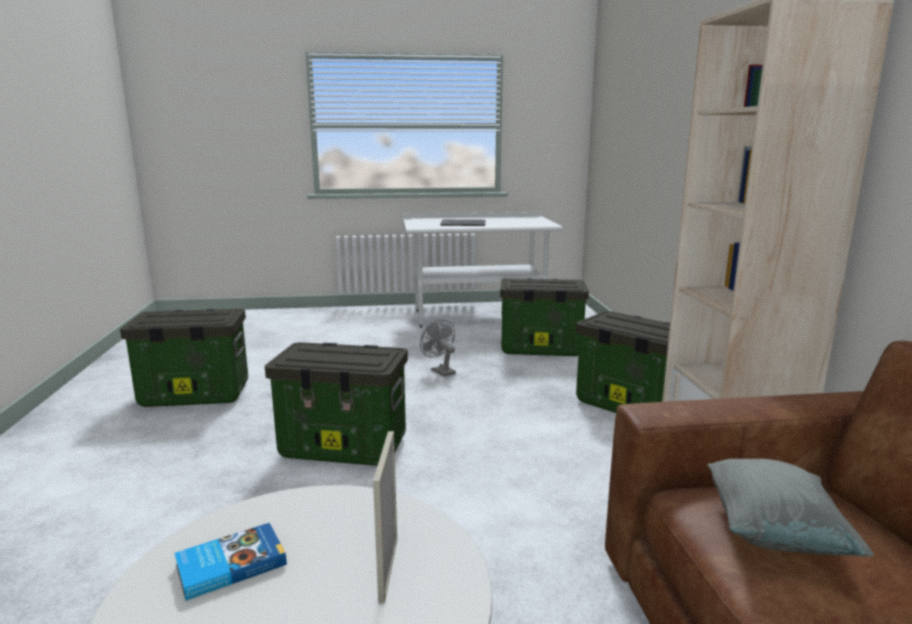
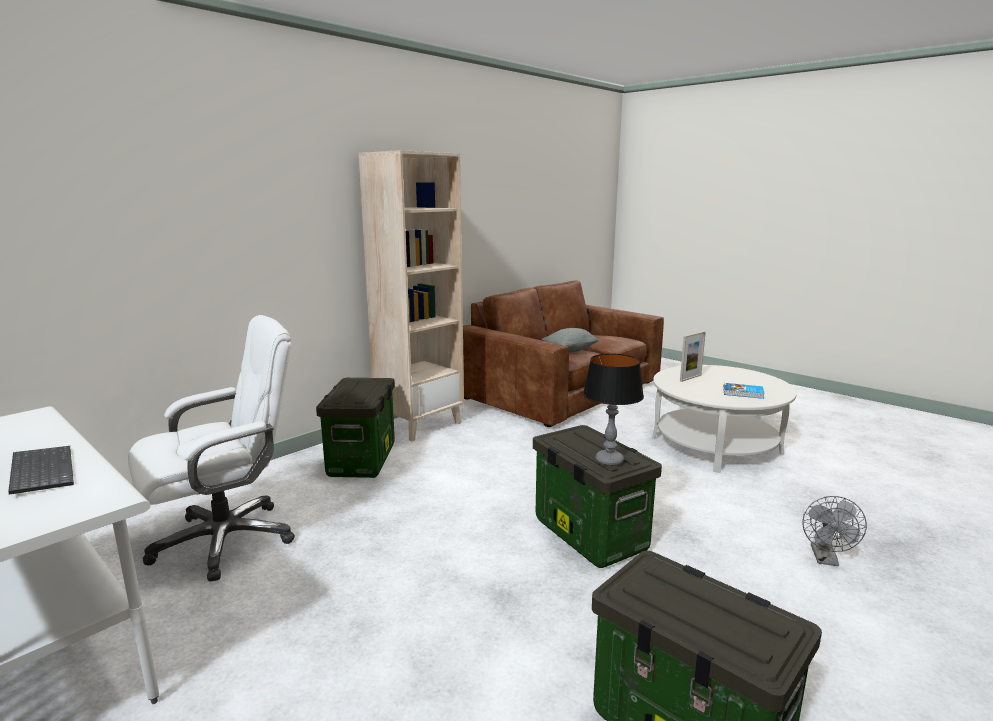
camera: 130 degrees left, 0 degrees up
grey fan [420,320,456,377] -> grey fan moved to [803,496,867,566]
storage box [500,278,589,356] -> white office chair [128,315,295,582]
none -> table lamp [583,353,644,466]

